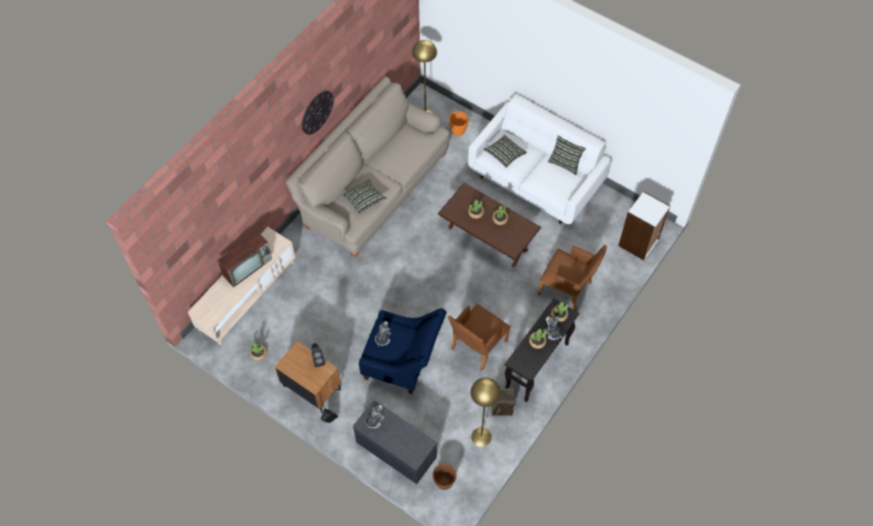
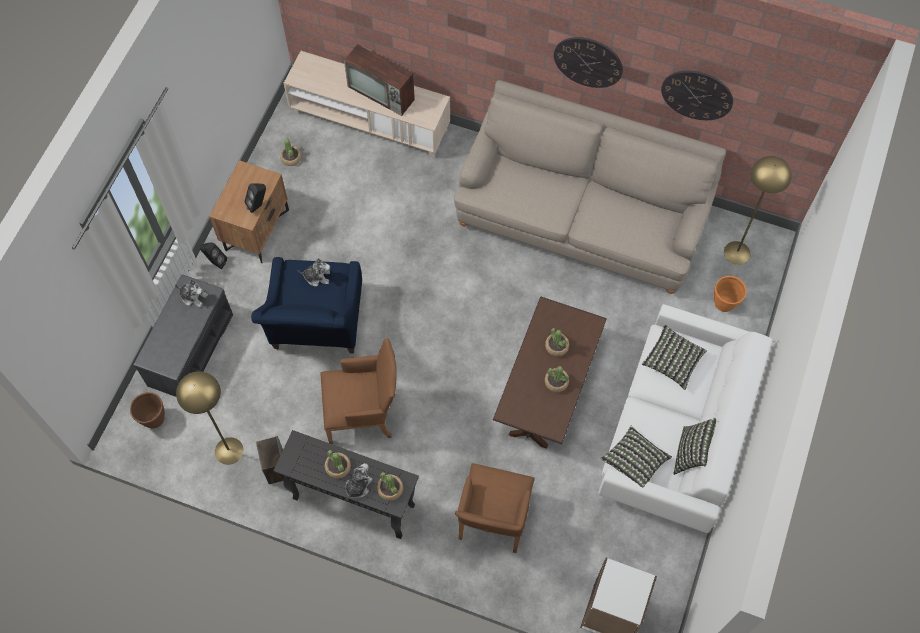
camera: 75 degrees right, 5 degrees up
pillow [343,179,386,214] -> pillow moved to [601,426,672,487]
brown armchair [448,304,511,371] -> brown armchair turned 150 degrees clockwise [320,338,397,444]
none -> wall clock [661,71,733,120]

